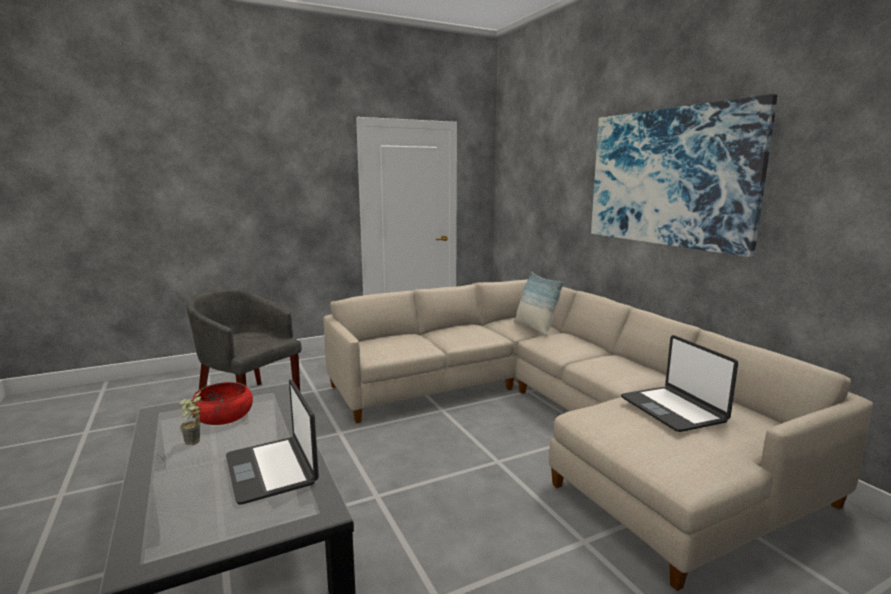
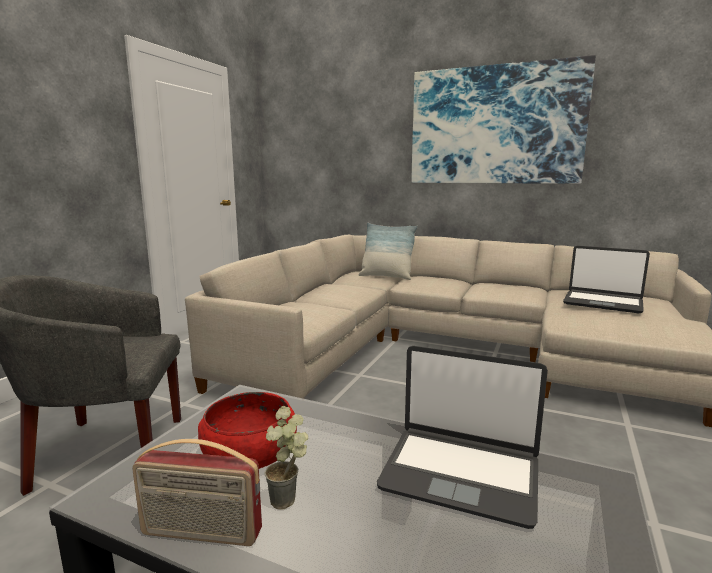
camera: 40 degrees left, 0 degrees up
none -> radio [132,439,262,546]

